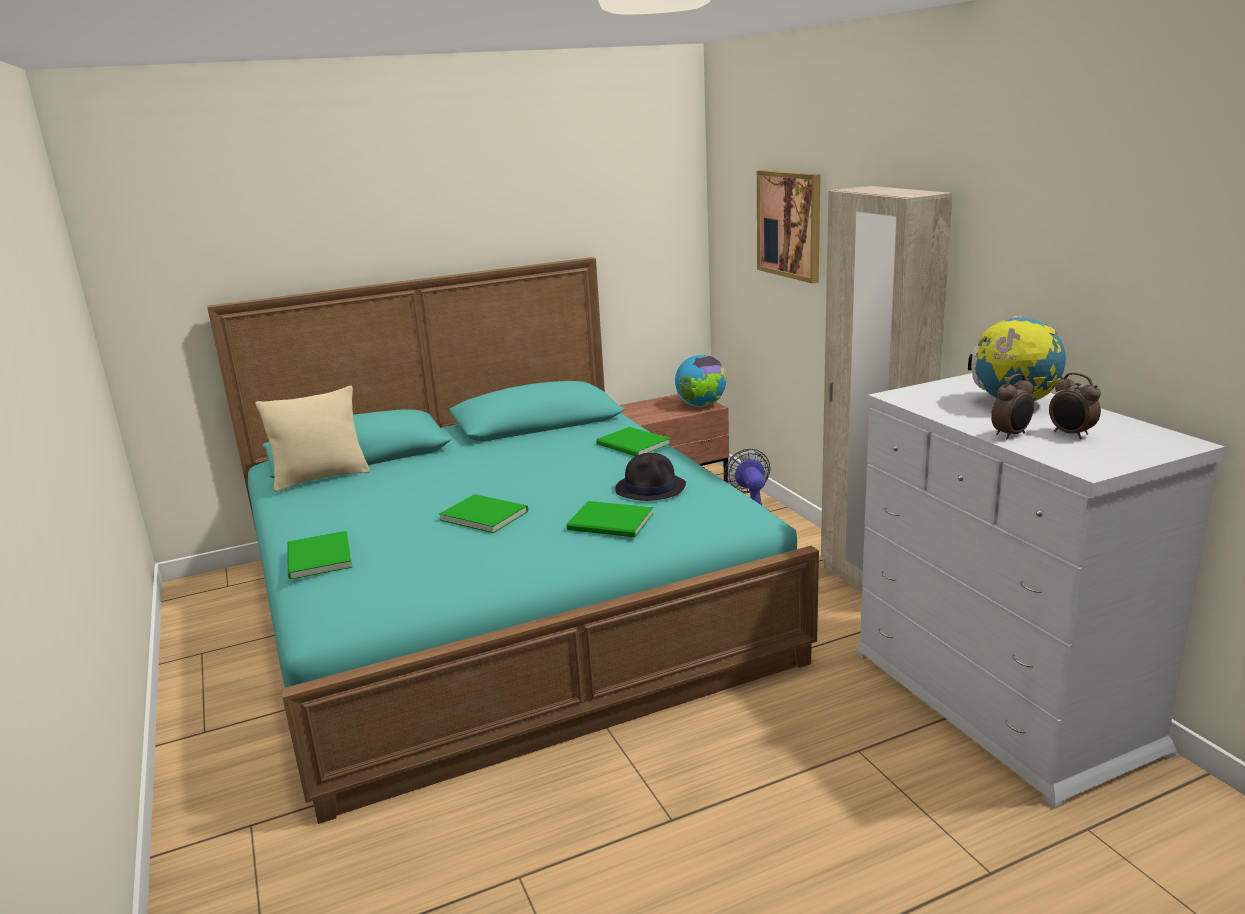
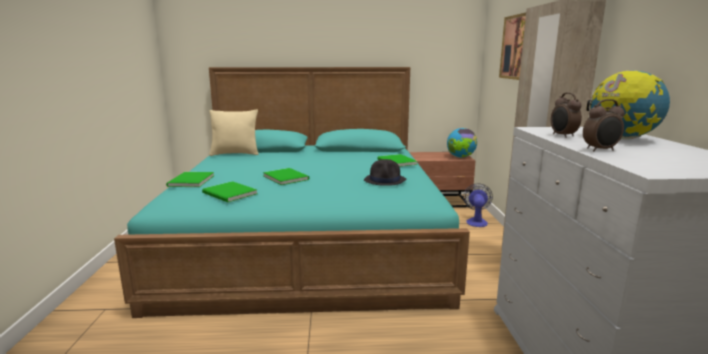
camera: 20 degrees right, 5 degrees down
green book [567,501,653,537] -> green book moved to [202,181,258,202]
alarm clock [1049,372,1101,439] -> alarm clock moved to [551,93,582,138]

